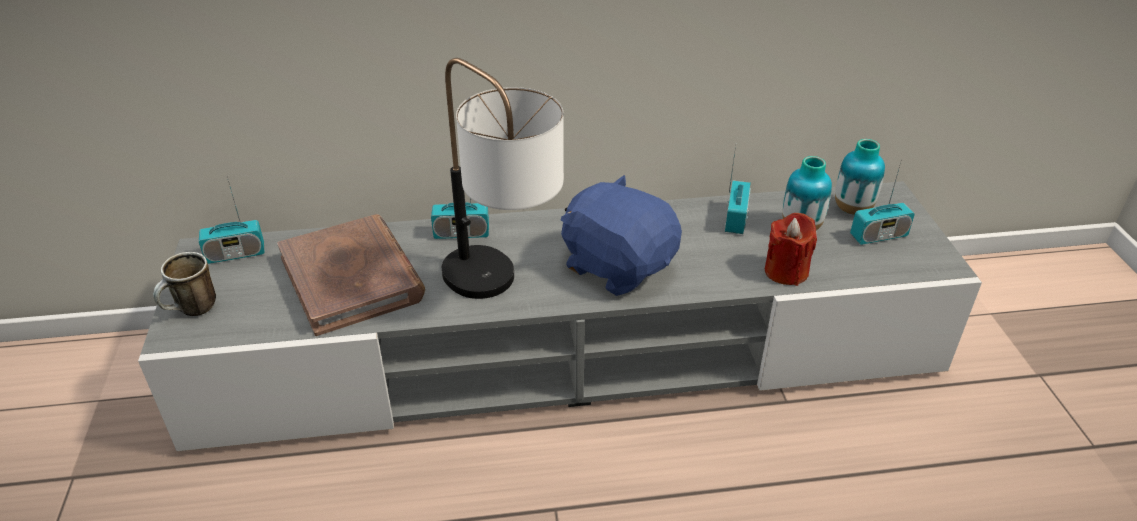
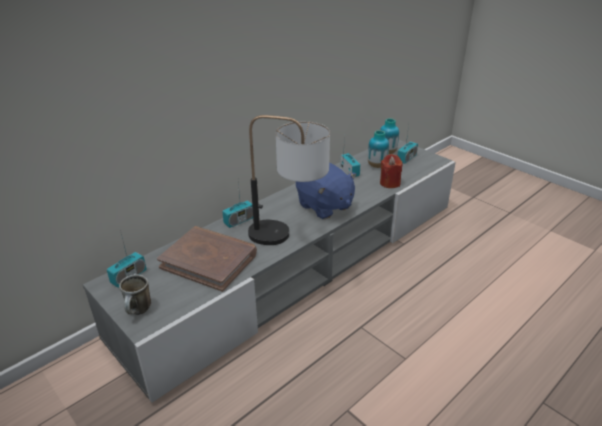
camera: 35 degrees left, 5 degrees down
blue plush toy [560,175,682,296] -> blue plush toy turned 135 degrees counterclockwise [296,163,357,219]

